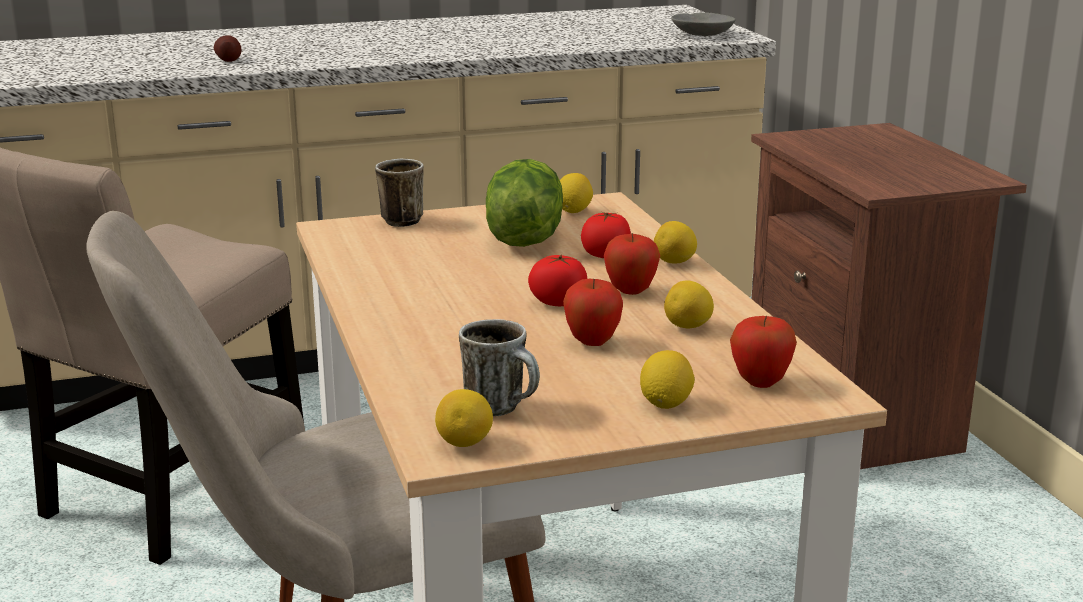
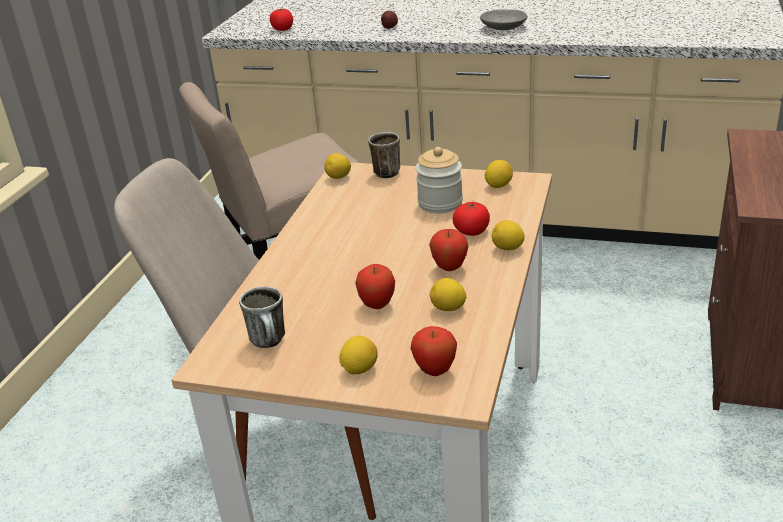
camera: 35 degrees right, 10 degrees up
lemon [435,389,493,447] -> lemon moved to [324,153,351,179]
lettuce [486,159,563,247] -> jar [416,147,463,214]
tomato [528,255,587,306] -> tomato moved to [270,9,293,31]
grey bowl [671,13,736,36] -> grey bowl moved to [480,9,527,30]

